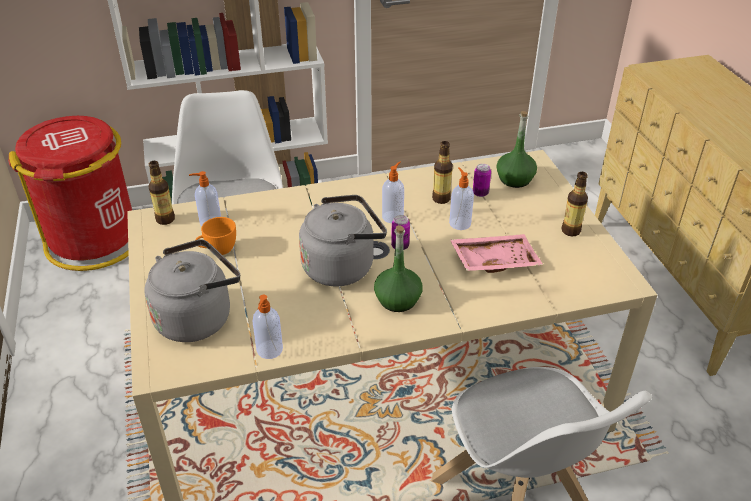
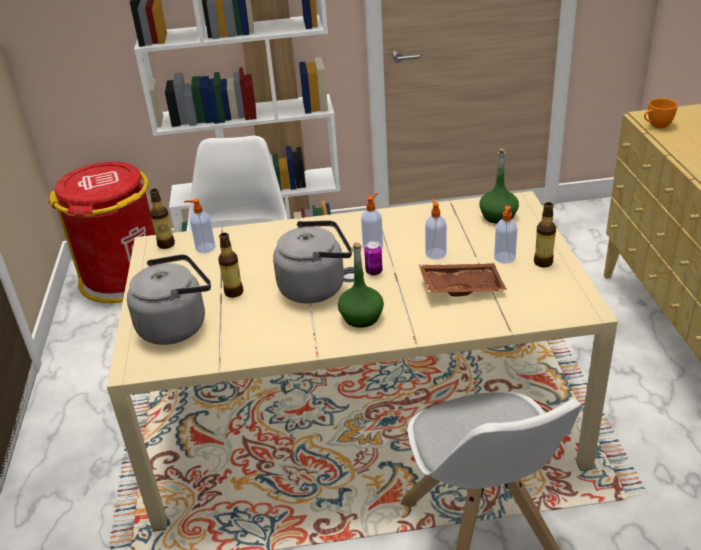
camera: 10 degrees right, 5 degrees down
orange cup [195,217,236,255] -> orange cup moved to [644,98,678,128]
soap dispenser [252,295,283,359] -> soap dispenser moved to [494,206,517,264]
bottle [432,141,453,204] -> bottle moved to [218,233,243,298]
pink tray [450,234,543,273] -> brown tray [419,263,507,297]
can [473,164,491,197] -> none

